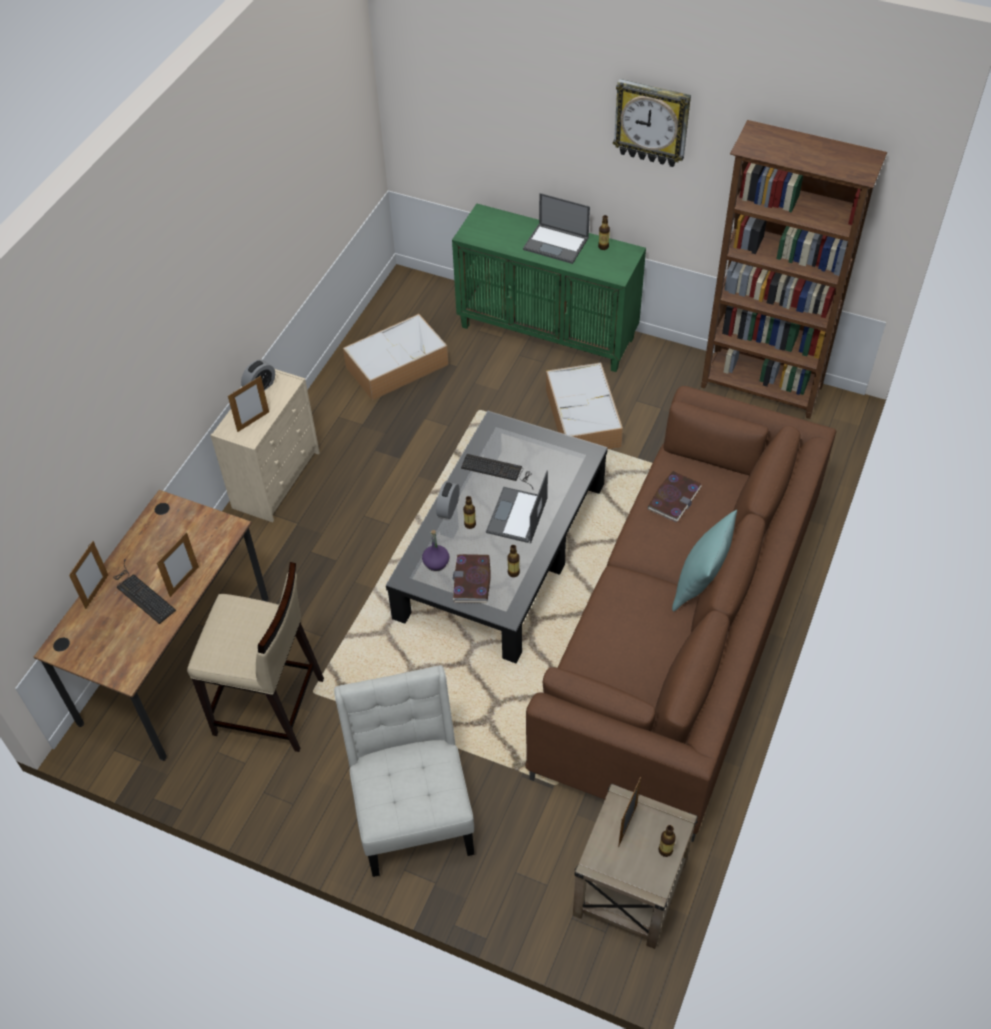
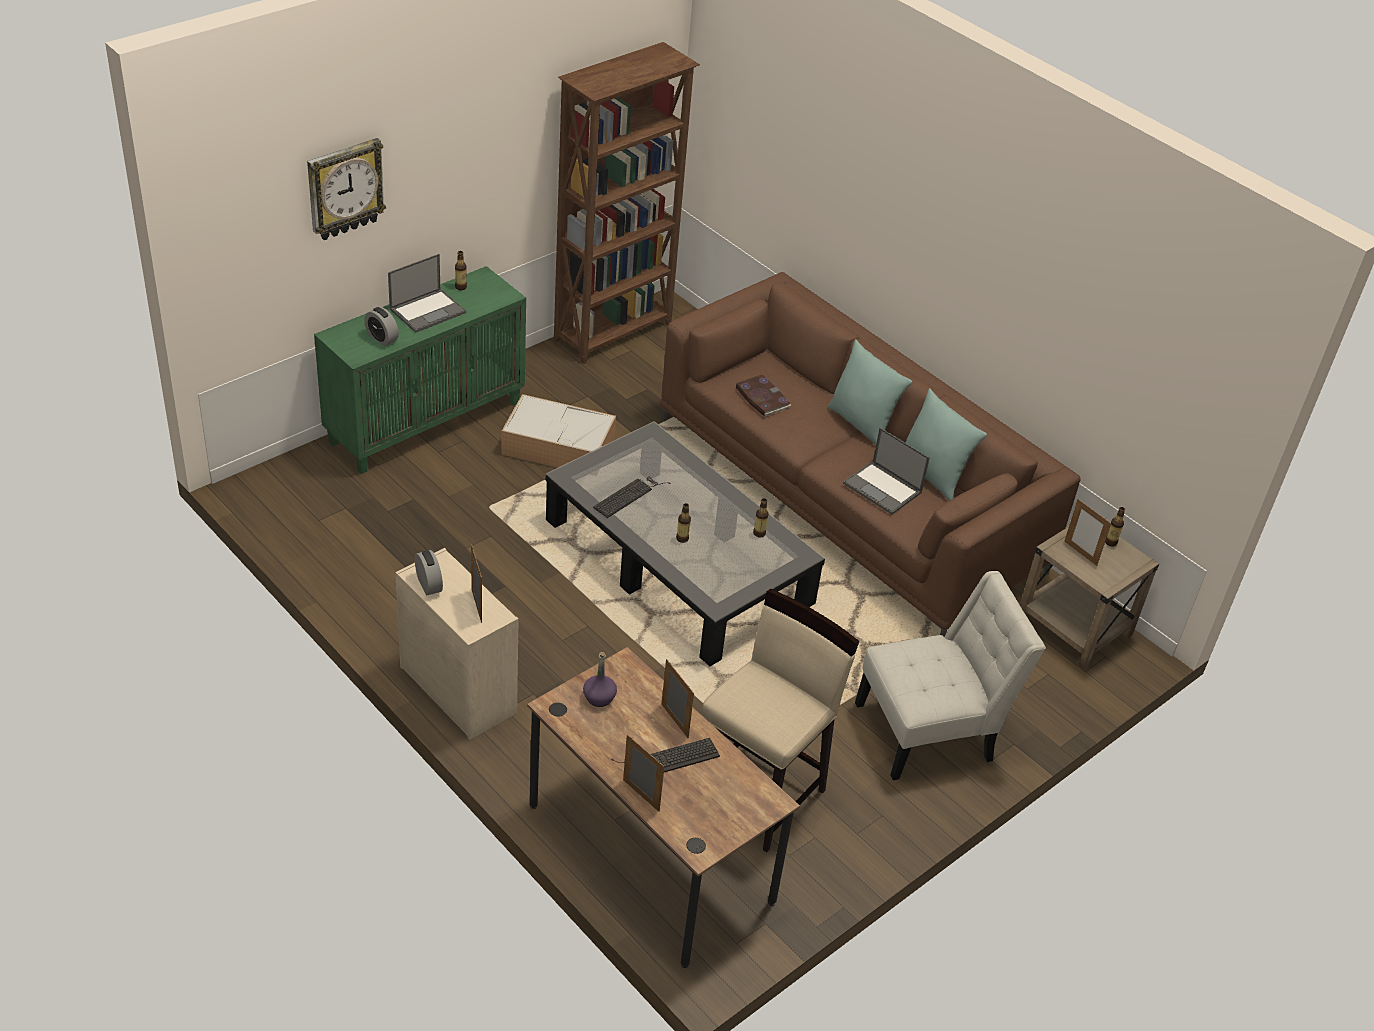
camera: 70 degrees left, 10 degrees down
white chair [334,665,474,877] -> white chair turned 150 degrees clockwise [855,571,1046,780]
storage box [343,314,448,400] -> none
purple bottle [422,530,449,571] -> purple bottle moved to [583,652,617,707]
alarm clock [436,481,460,519] -> alarm clock moved to [364,307,399,346]
book [453,554,491,603] -> none
laptop [486,471,548,544] -> laptop moved to [843,428,930,515]
wall clock [613,79,691,167] -> wall clock moved to [307,138,386,240]
none -> turquoise pillow [905,388,987,501]

